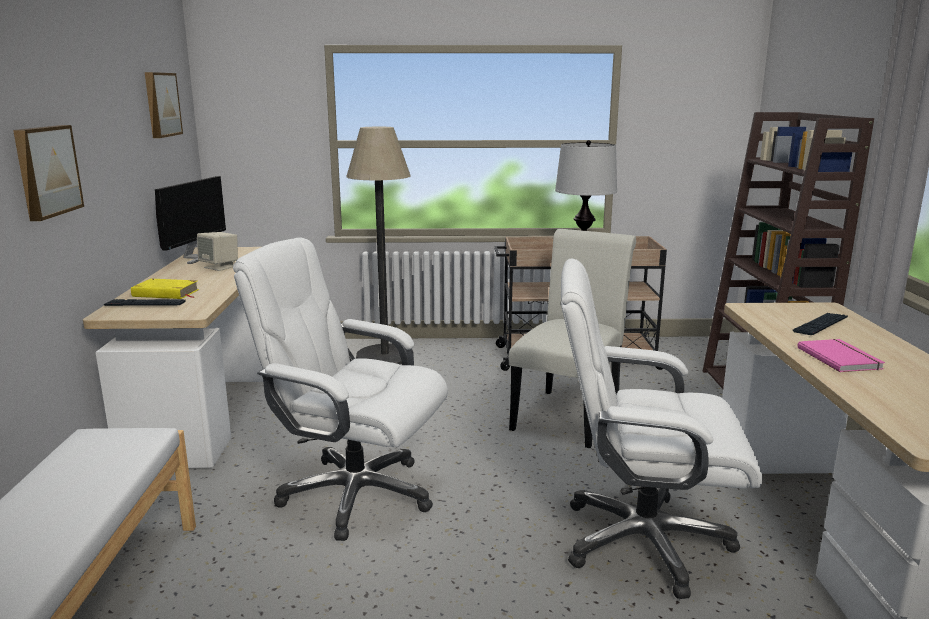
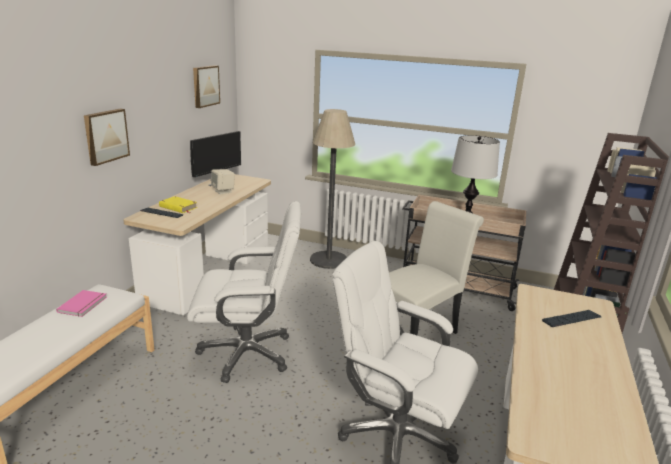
camera: 20 degrees right, 5 degrees up
white office chair [233,237,448,541] -> white office chair turned 135 degrees clockwise [187,201,301,383]
pink book [797,339,885,372] -> pink book moved to [56,290,107,317]

